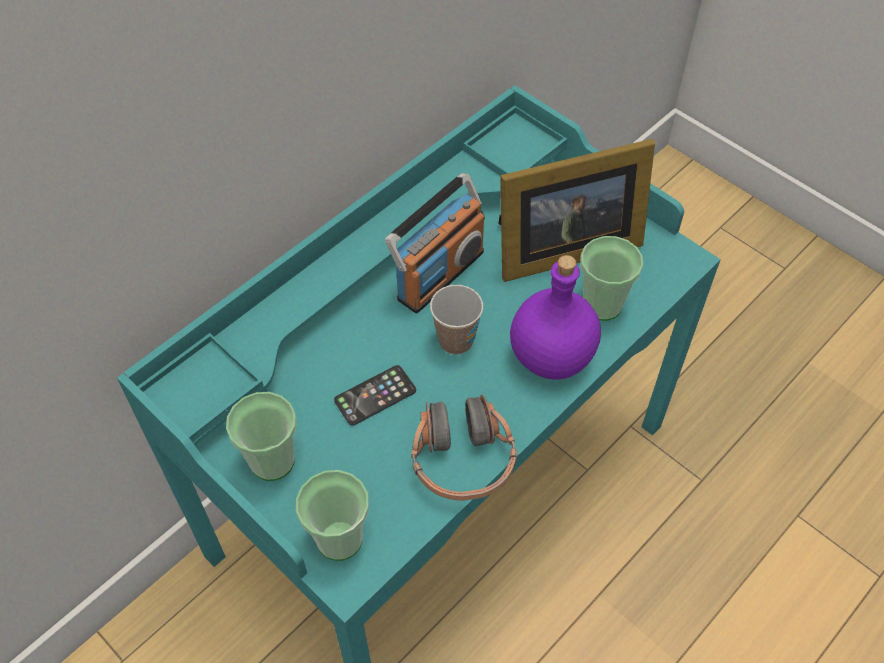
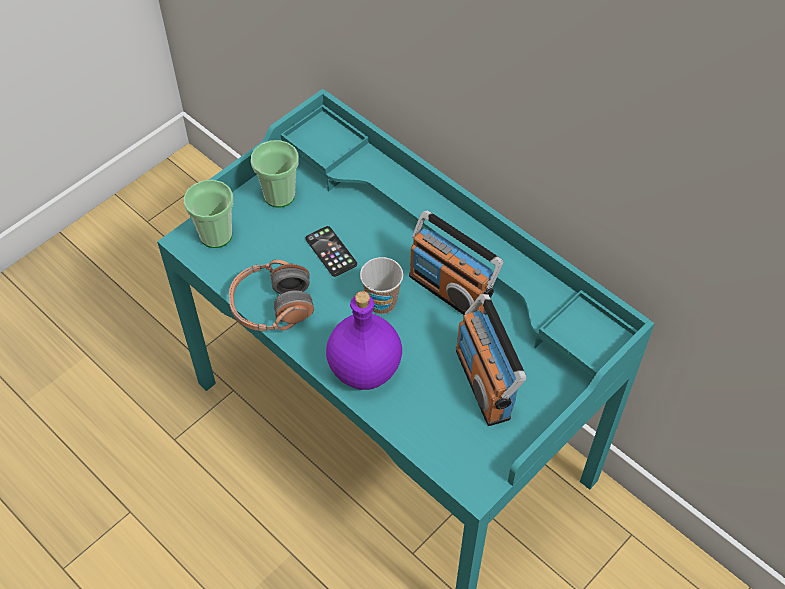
camera: 90 degrees right, 0 degrees up
picture frame [499,139,655,282] -> radio [456,294,527,426]
cup [580,236,643,321] -> none

